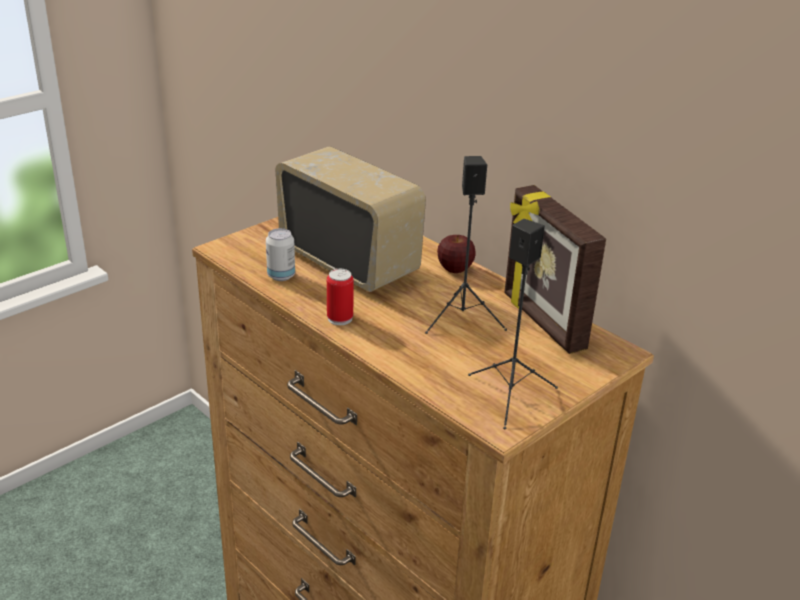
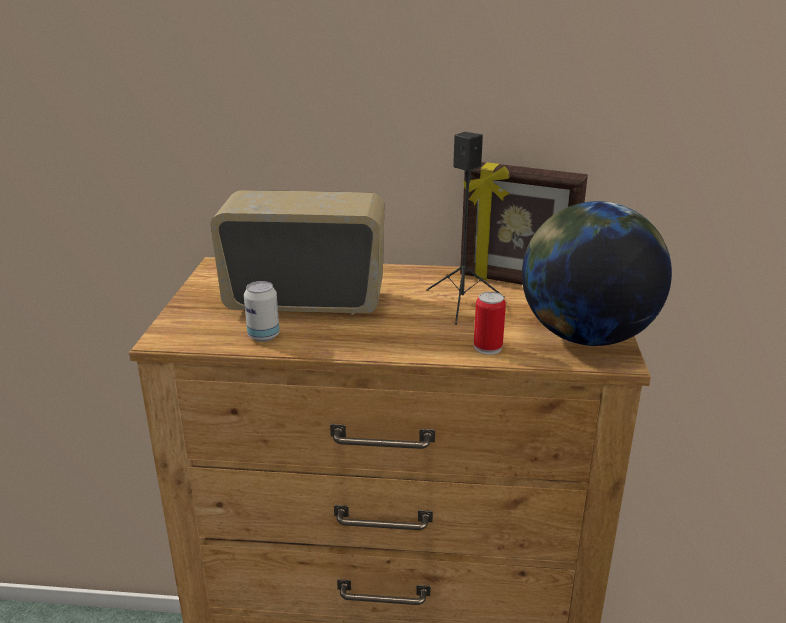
camera: 40 degrees left, 5 degrees down
can [327,269,354,325] -> can moved to [474,292,506,355]
apple [437,235,476,273] -> none
black speaker [468,219,558,430] -> globe [522,201,672,346]

